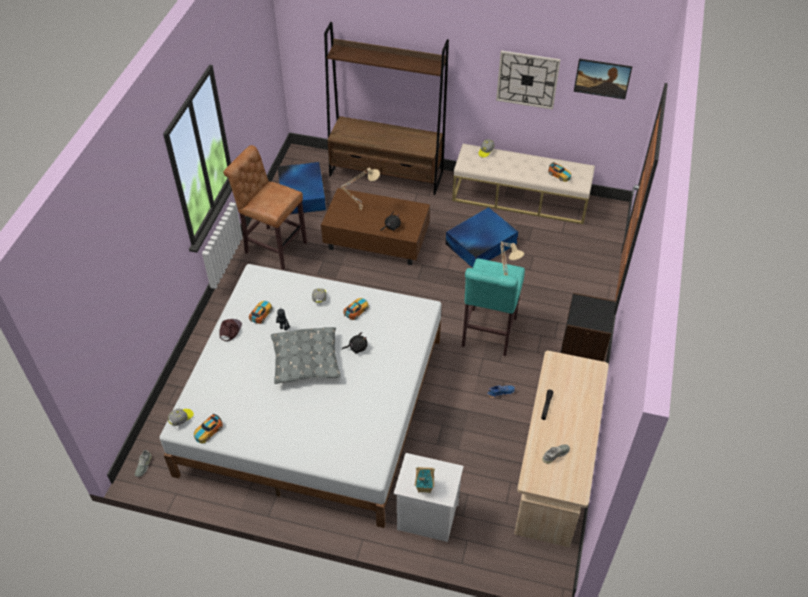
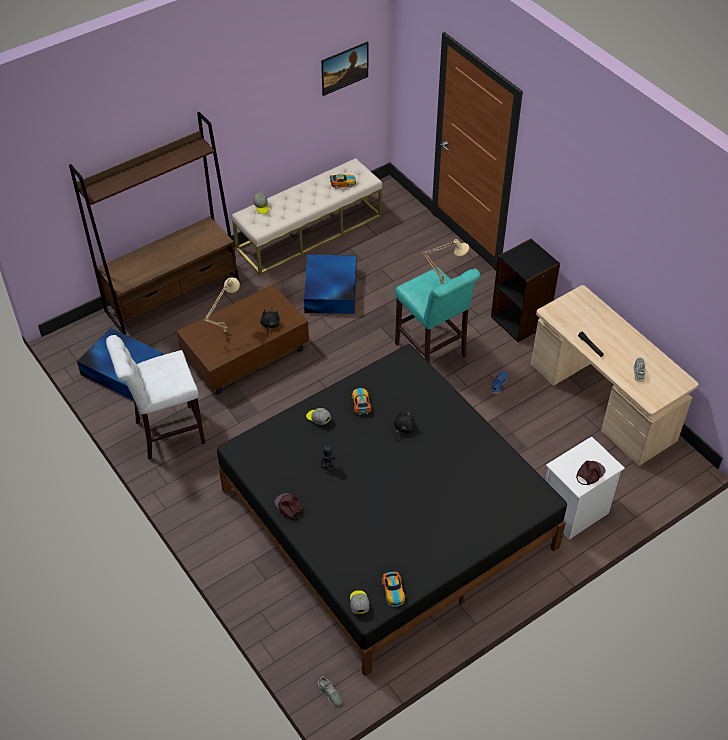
camera: 50 degrees left, 0 degrees up
white bed [160,264,441,528] -> black bed [217,344,567,676]
brown stool [223,145,307,270] -> white stool [106,335,205,460]
toy car [249,301,272,324] -> none
grey pillow [271,327,341,384] -> none
toy house [415,467,435,493] -> brown cap [576,461,606,485]
wall clock [496,50,561,110] -> none

